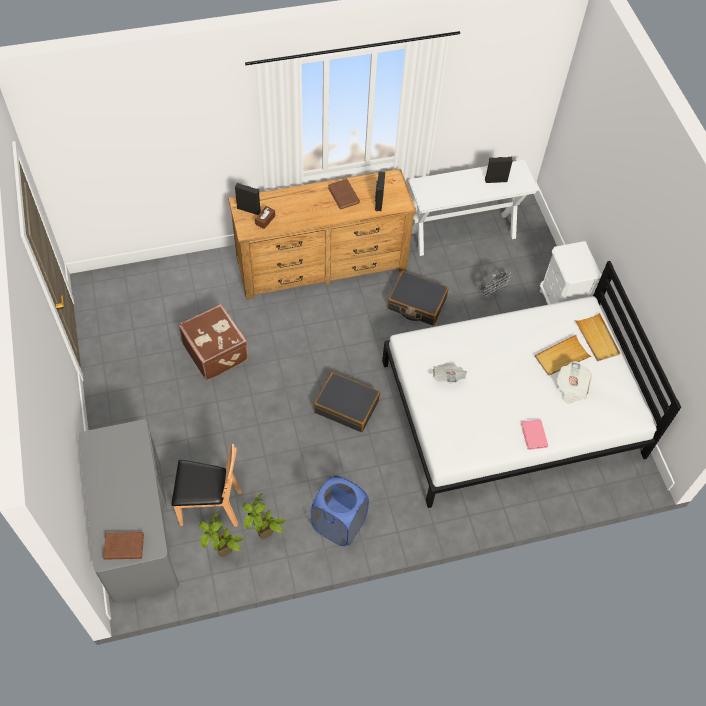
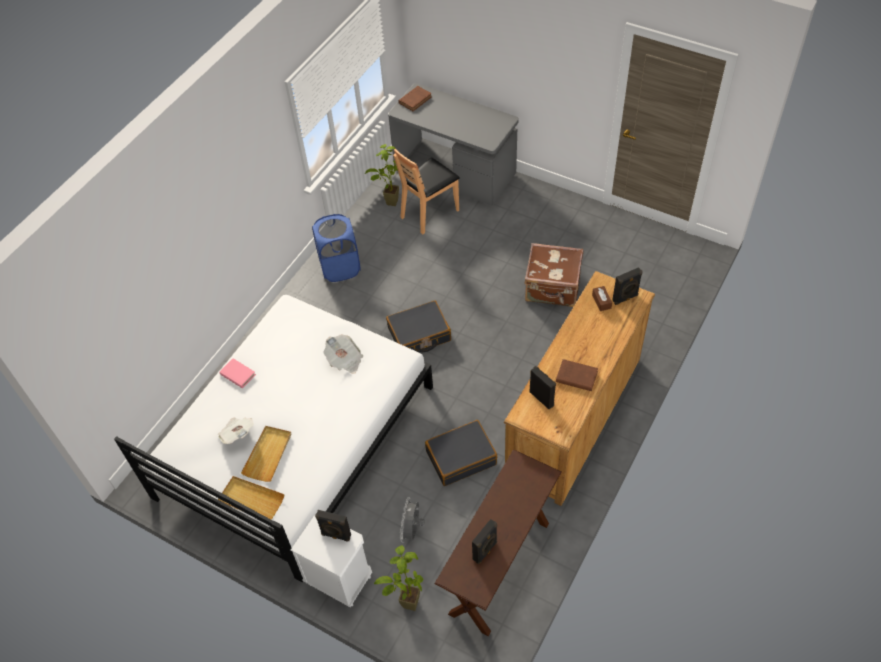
camera: 140 degrees right, 5 degrees down
potted plant [243,493,285,540] -> potted plant moved to [374,545,424,611]
white console table [408,160,539,256] -> brown console table [434,449,561,636]
none -> black speaker [315,510,351,542]

